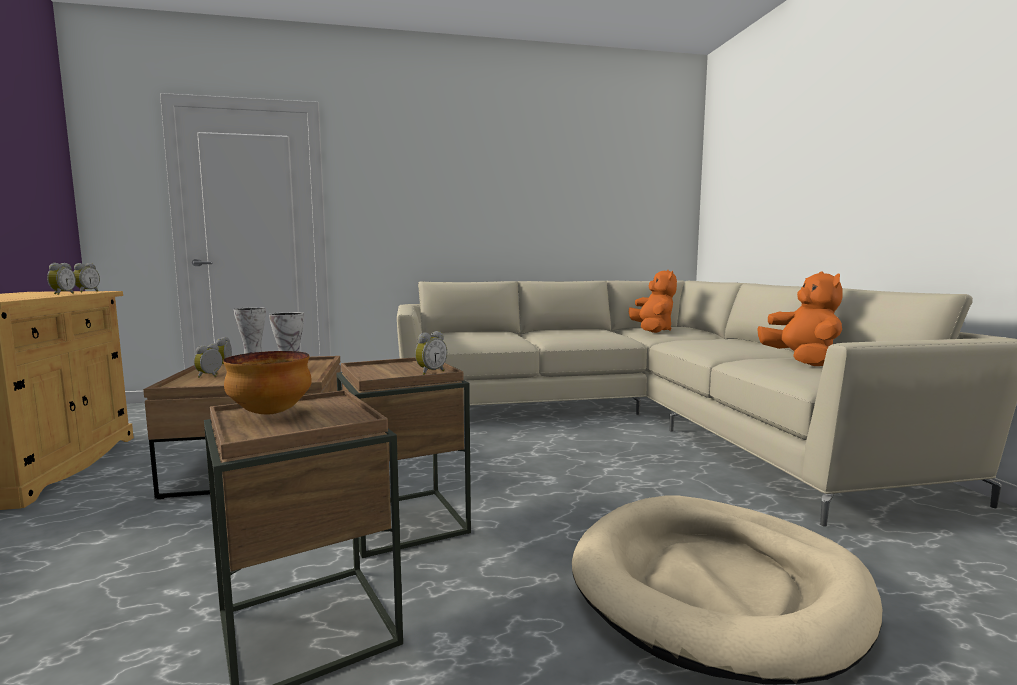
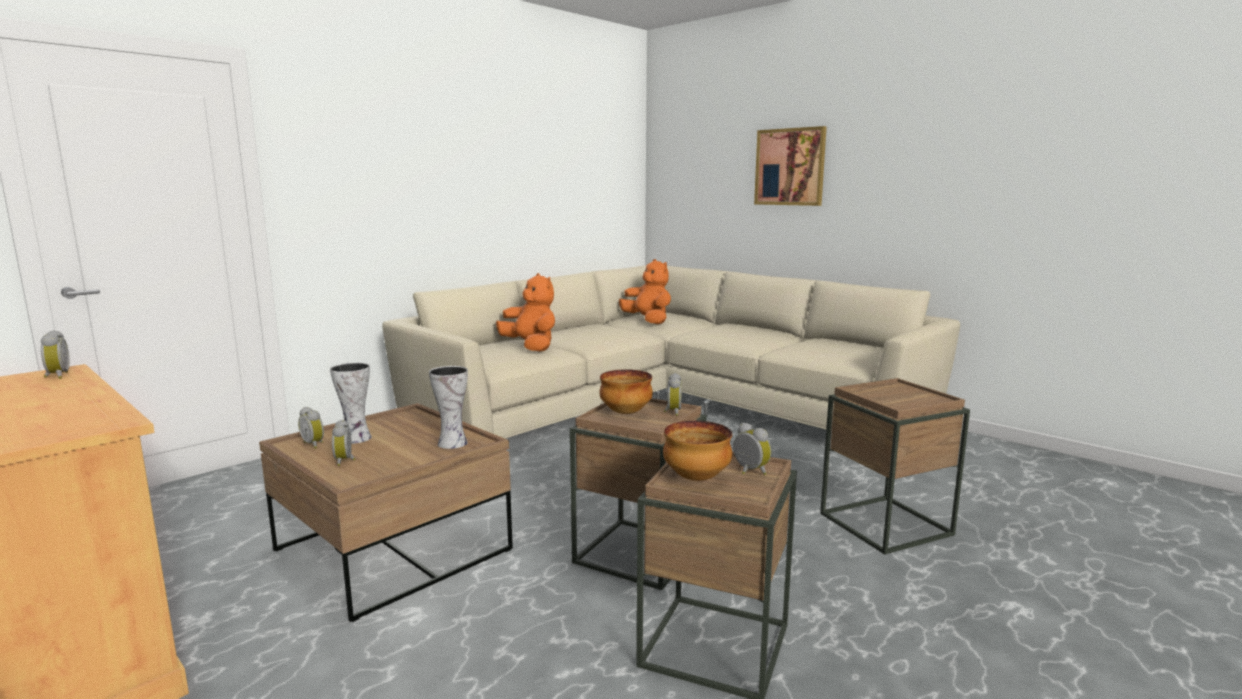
camera: 35 degrees left, 5 degrees up
alarm clock [47,263,76,295] -> alarm clock moved to [733,423,771,475]
beige dog bed [572,495,882,685] -> brown side table [820,378,970,555]
orange plush toy [757,271,843,366] -> orange plush toy moved to [496,273,555,352]
none -> bowl [599,369,653,414]
none -> picture [754,126,827,206]

